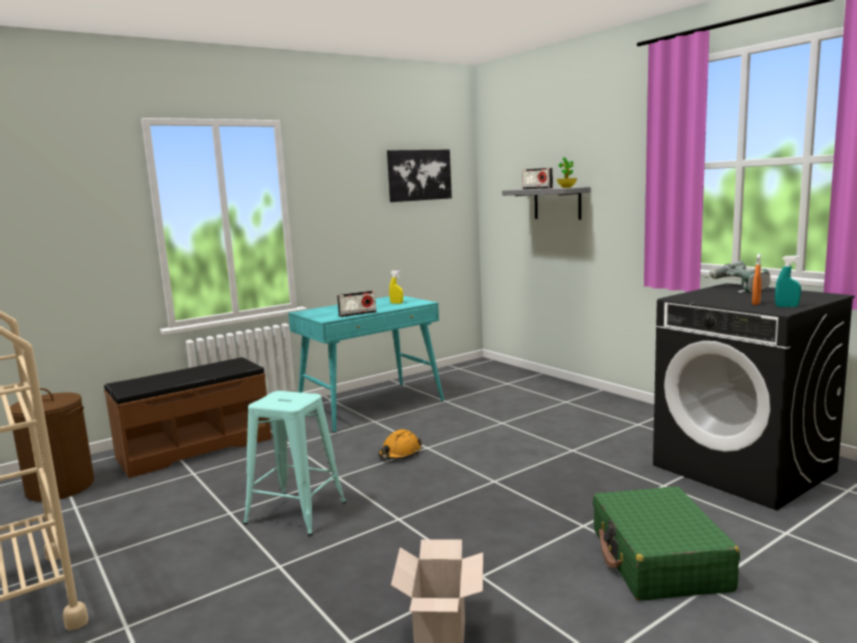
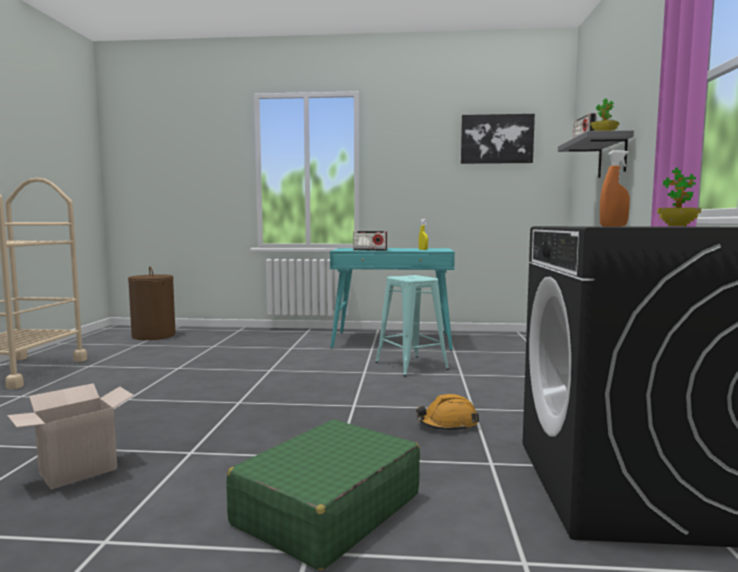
camera: 40 degrees right, 5 degrees down
brown bench [104,357,271,478] -> none
turquoise stool [243,391,346,536] -> turquoise stool moved to [375,275,449,376]
orange hard hat [378,429,422,459] -> orange hard hat moved to [416,394,479,432]
power drill [704,261,771,293] -> potted plant [657,168,701,226]
turquoise spray bottle [775,256,801,307] -> none

